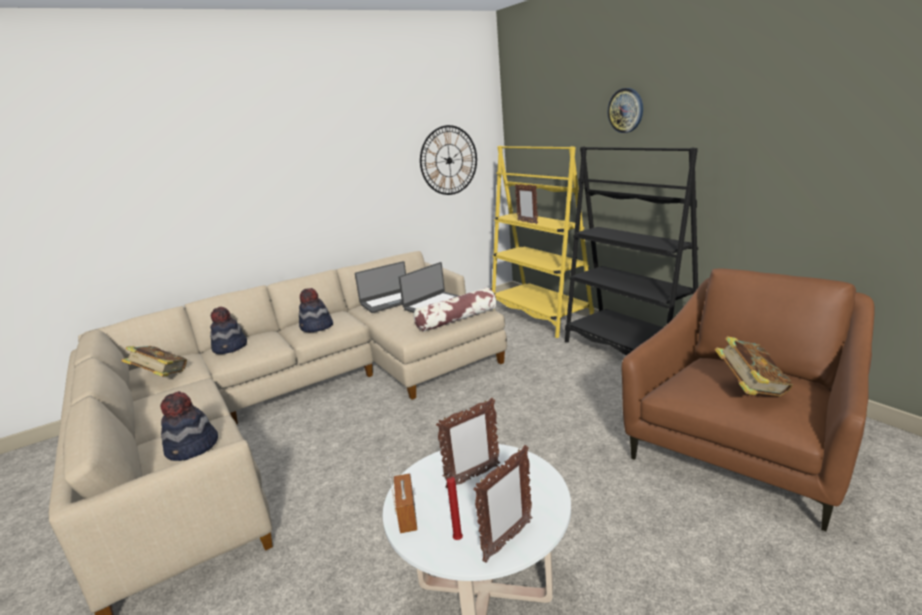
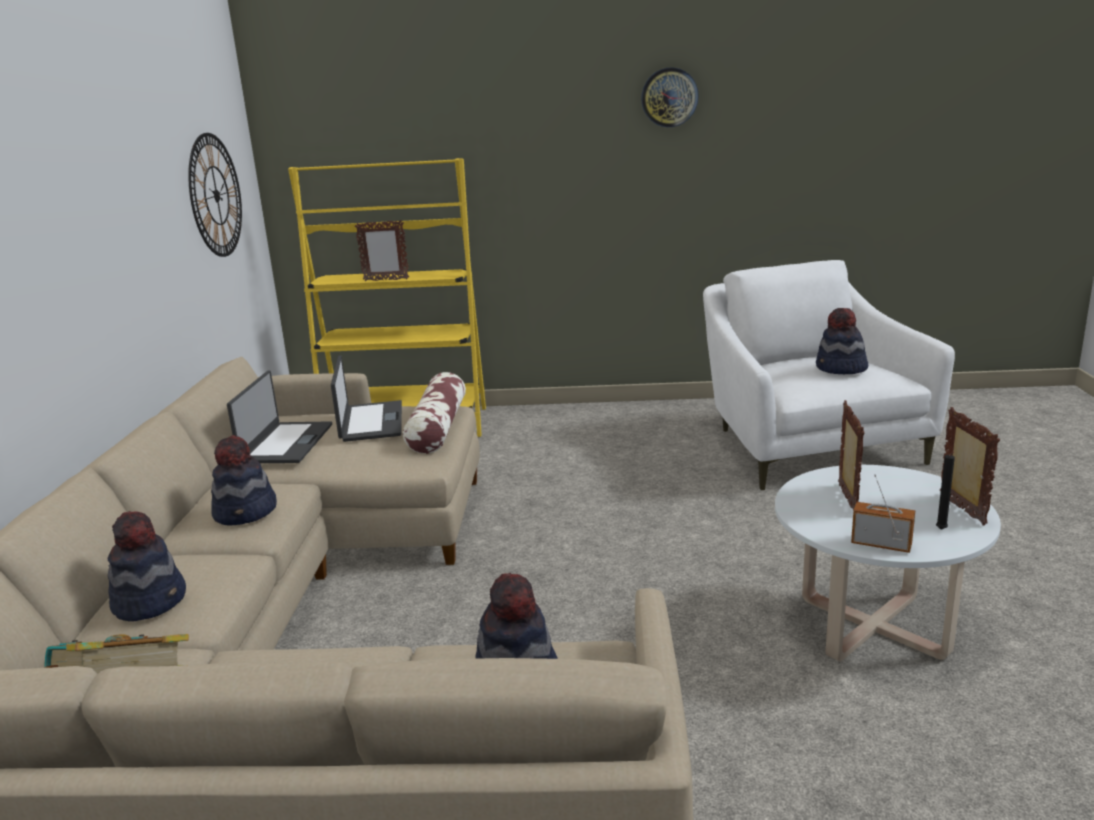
camera: 55 degrees left, 0 degrees up
red candle [442,475,463,540] -> black candle [936,452,955,530]
black bookcase [565,146,698,355] -> none
wall clock [608,88,643,133] -> wall clock moved to [641,67,699,127]
brown armchair [622,269,874,531] -> white armchair [703,260,955,490]
book [715,336,793,396] -> hat [816,308,868,374]

